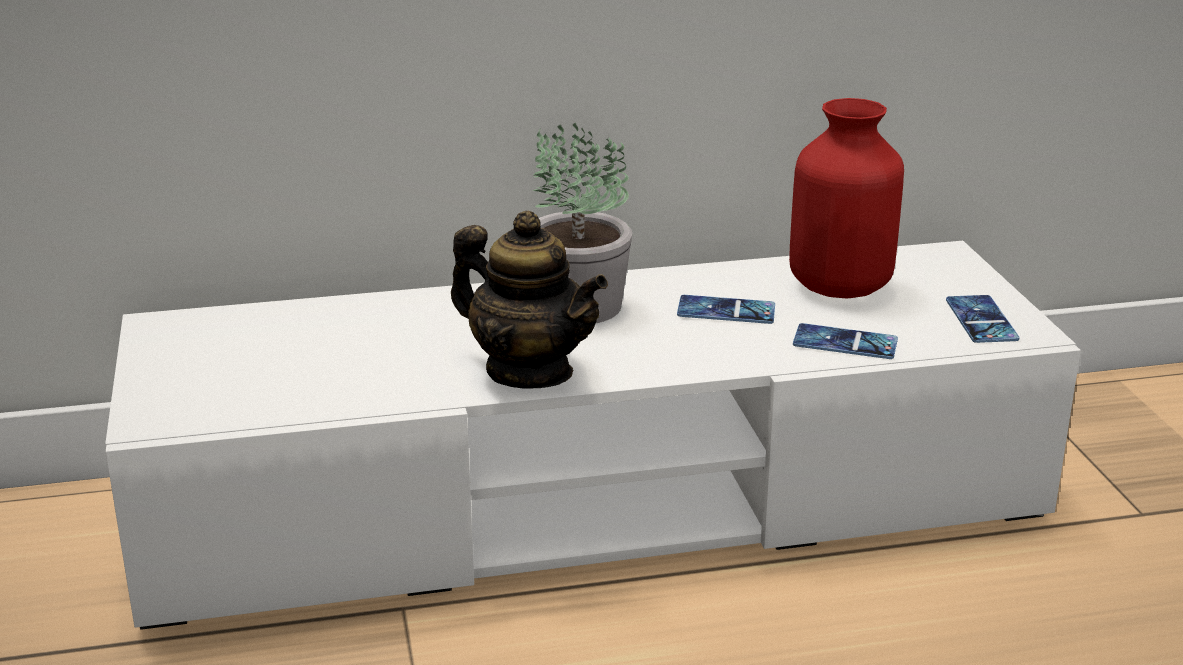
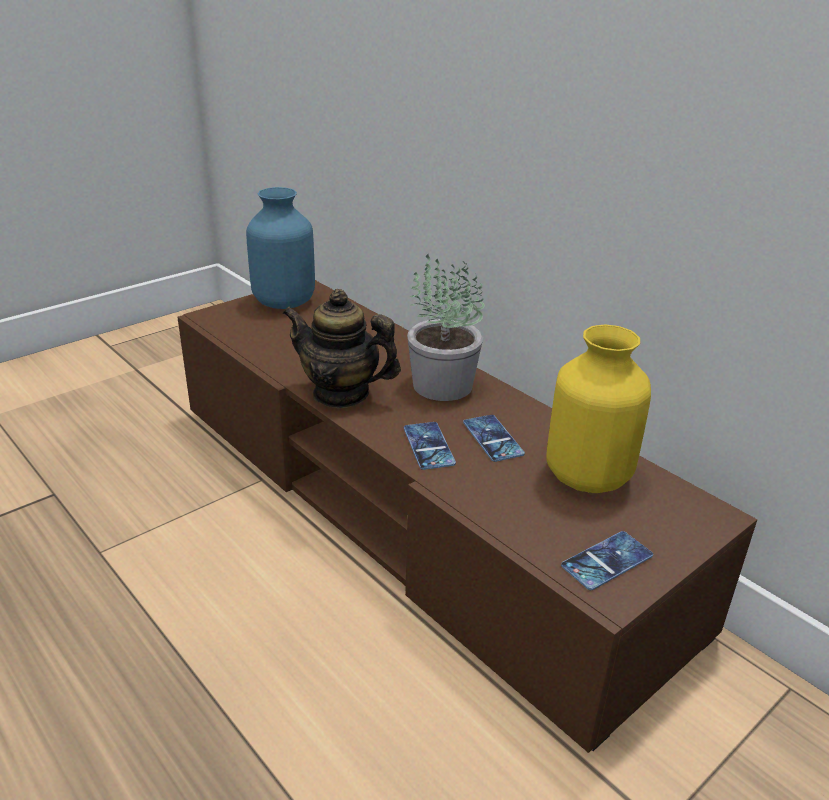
camera: 60 degrees right, 5 degrees up
white tv stand [105,241,1081,630] -> brown tv stand [177,280,757,753]
teapot [451,211,608,389] -> teapot turned 105 degrees clockwise [283,289,401,408]
red vase [789,98,904,298] -> yellow vase [546,325,651,493]
phone [793,323,898,359] -> phone moved to [404,422,456,470]
none -> blue vase [246,187,315,309]

